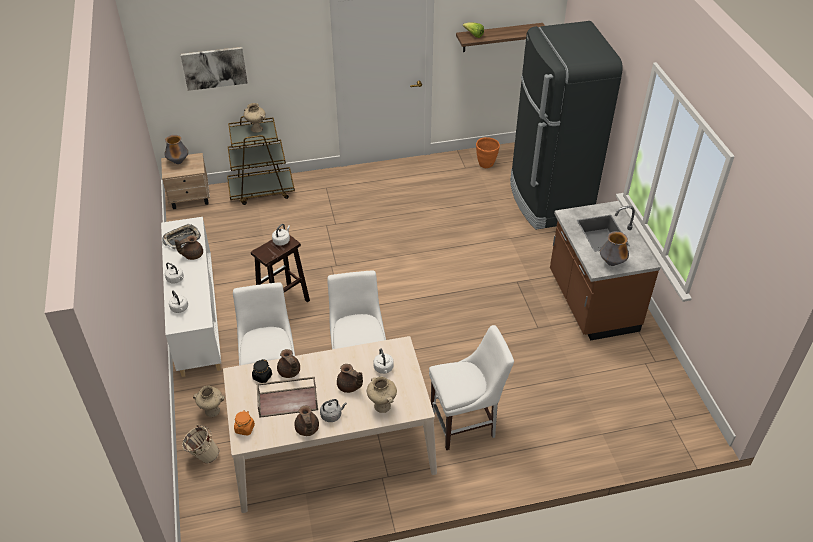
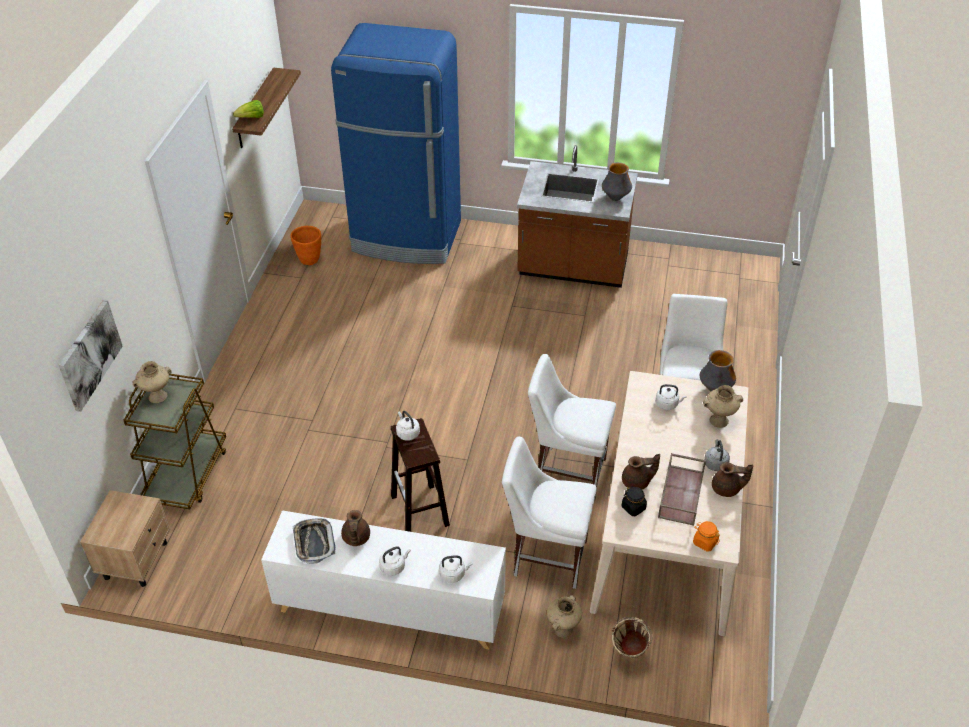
camera: 65 degrees left, 0 degrees up
vase [164,135,188,164] -> vase moved to [700,350,736,391]
brown teapot [337,364,363,393] -> none
black fridge [510,21,623,230] -> blue fridge [331,23,461,264]

